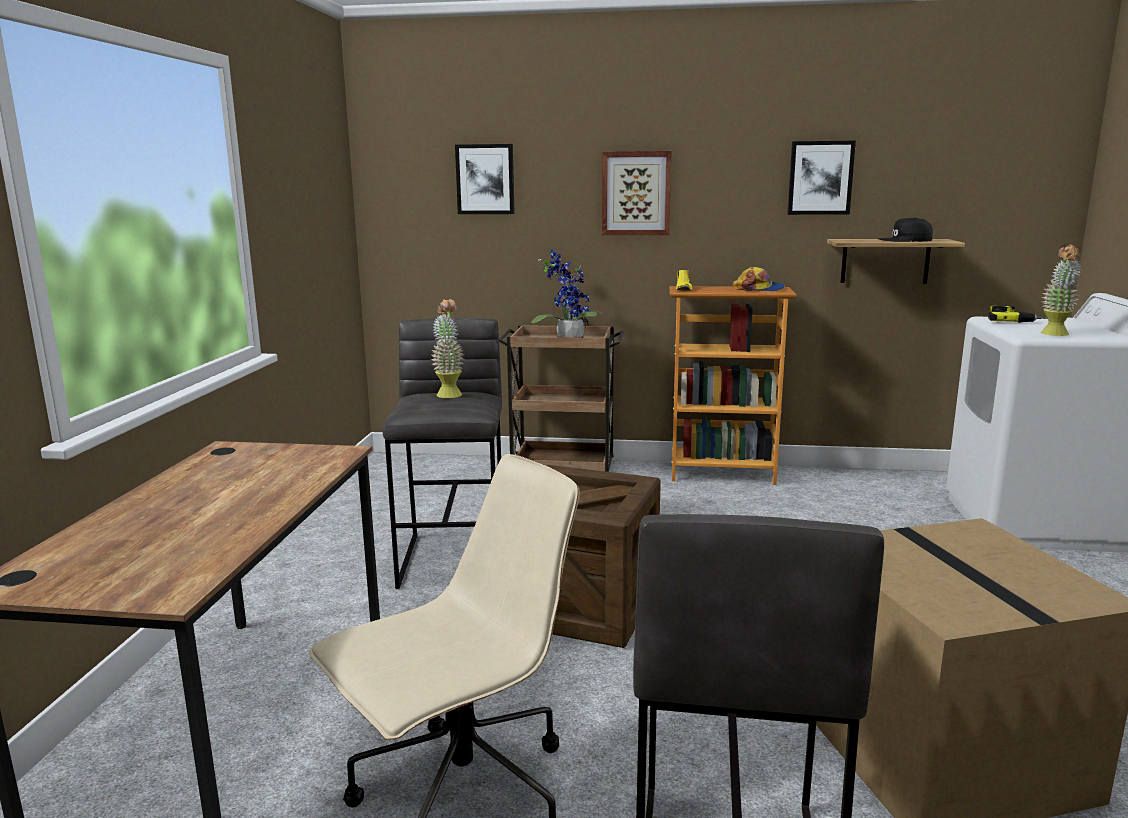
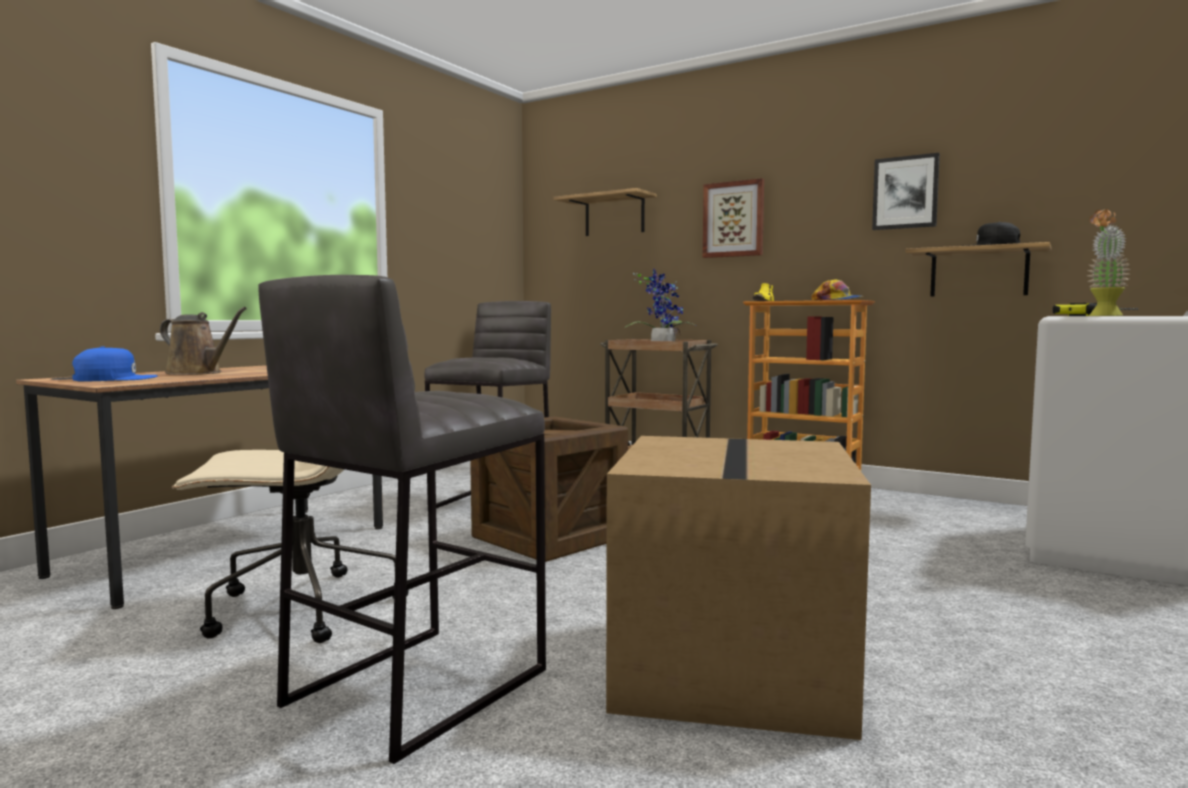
camera: 25 degrees right, 10 degrees down
potted plant [431,299,464,398] -> none
picture [455,144,515,214] -> shelf [553,188,657,236]
none -> blue cap [72,346,158,381]
none -> brown watering can [160,307,247,375]

